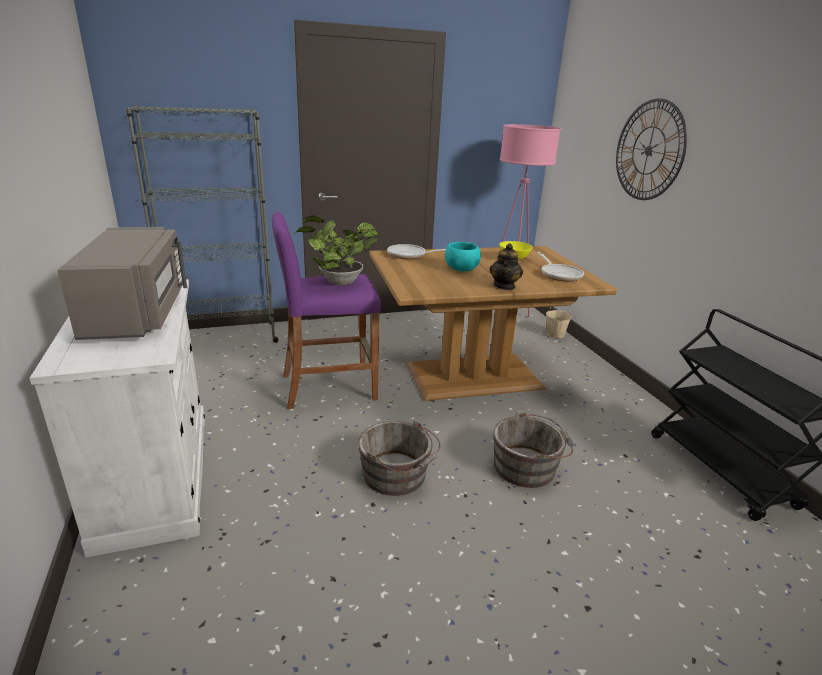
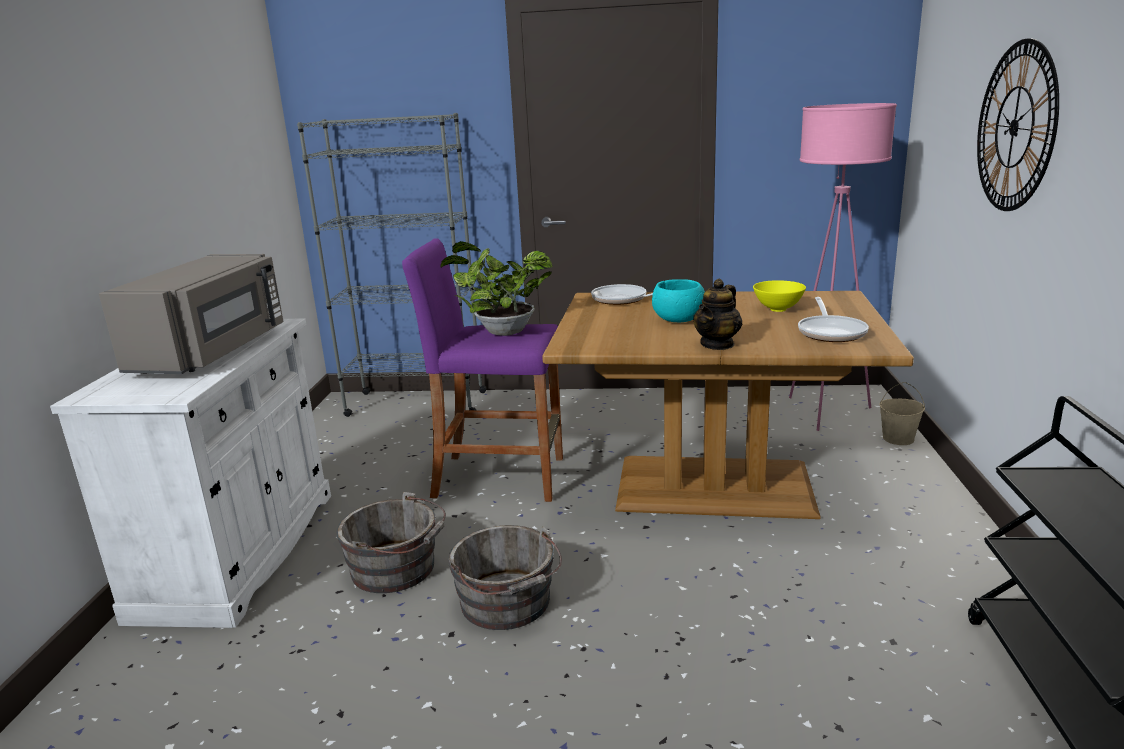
camera: 25 degrees right, 5 degrees down
grey bucket [494,411,574,488] -> grey bucket moved to [337,492,446,593]

